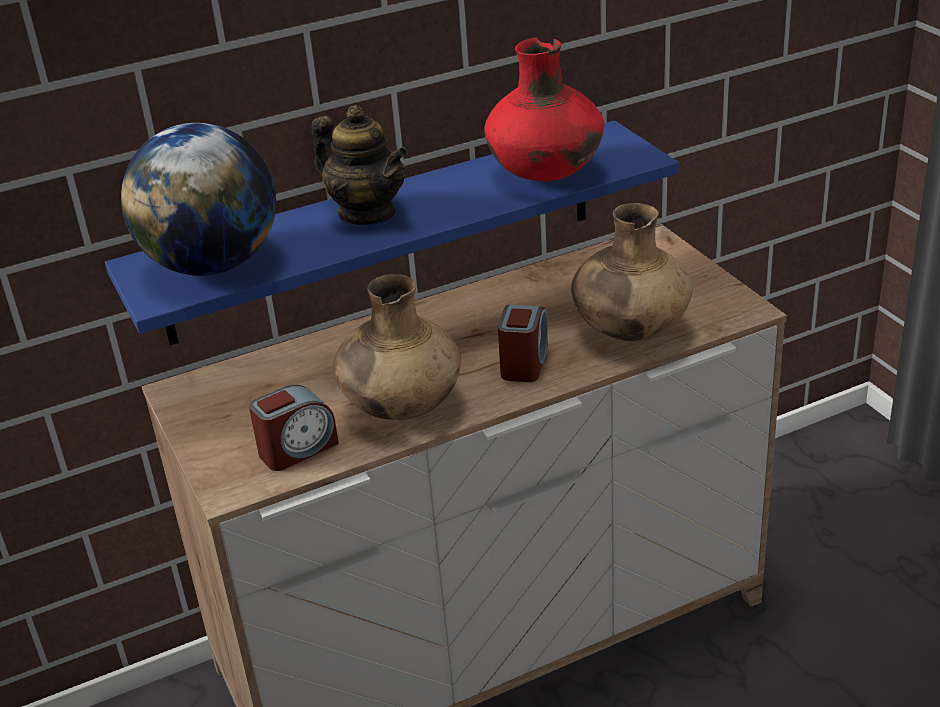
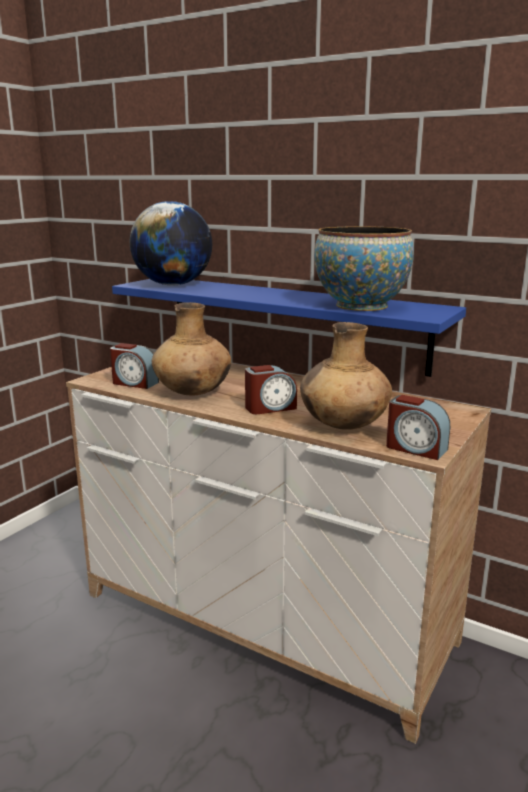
camera: 55 degrees right, 15 degrees down
teapot [311,105,408,225] -> none
red vase [484,37,604,182] -> bowl [314,226,414,311]
none -> alarm clock [386,395,450,460]

